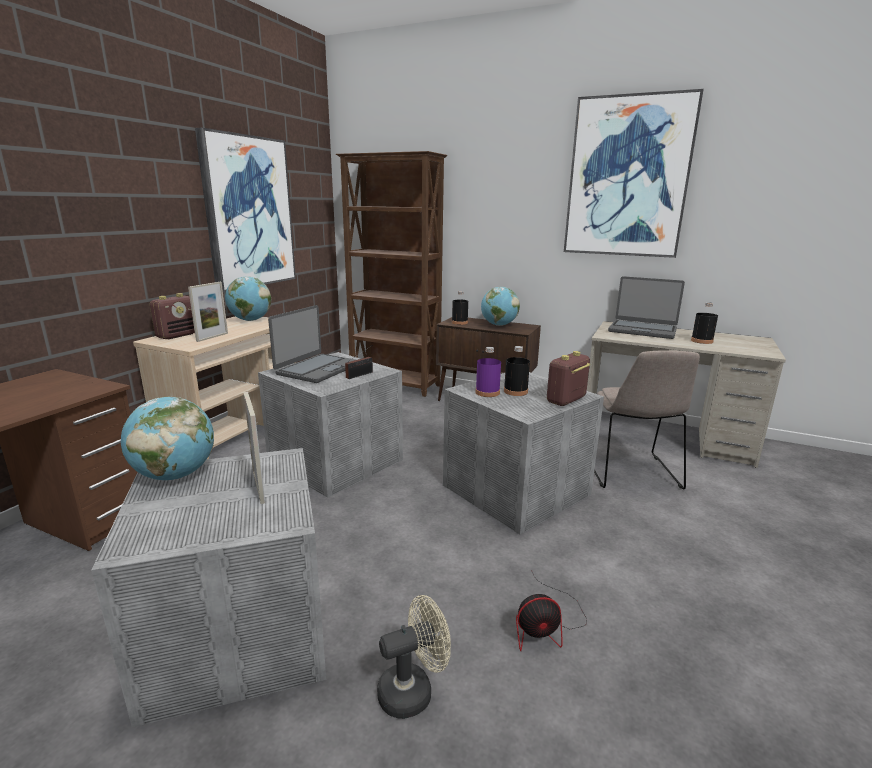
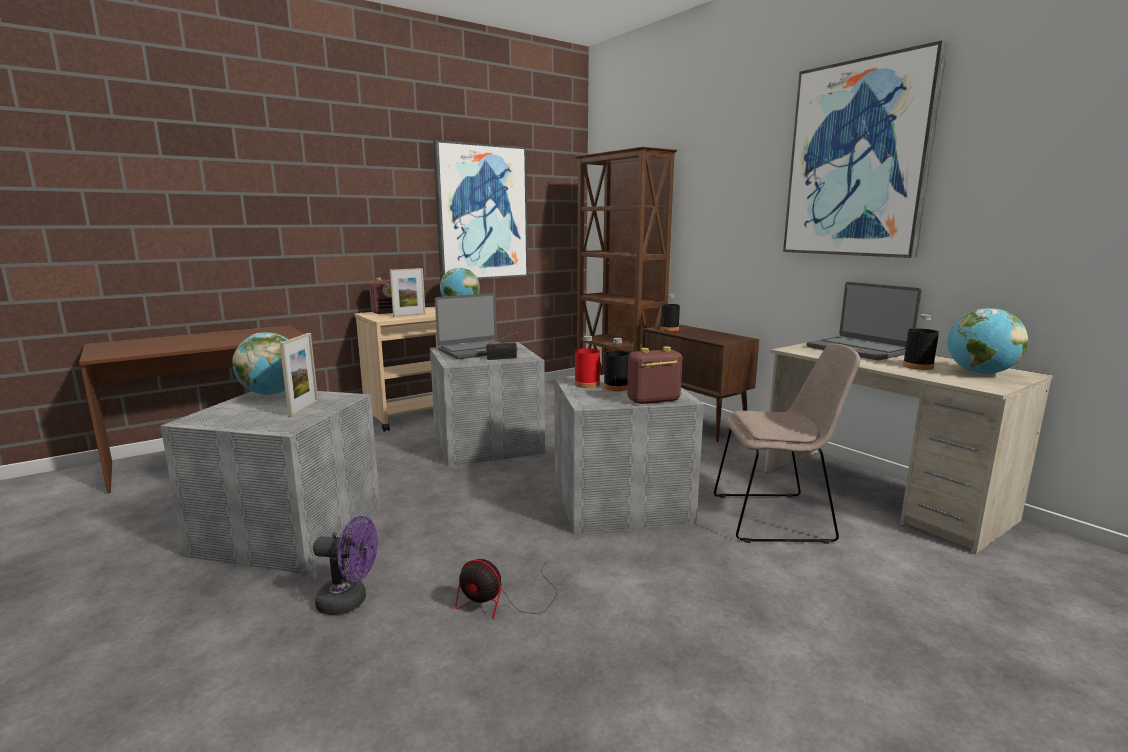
camera: 30 degrees right, 5 degrees down
beige fan [377,595,451,719] -> purple fan [313,516,378,615]
purple bottle [476,347,501,397] -> red bottle [575,336,600,388]
globe [481,287,520,326] -> globe moved to [948,308,1028,374]
beige chair [594,350,700,490] -> beige chair turned 120 degrees counterclockwise [714,344,861,544]

